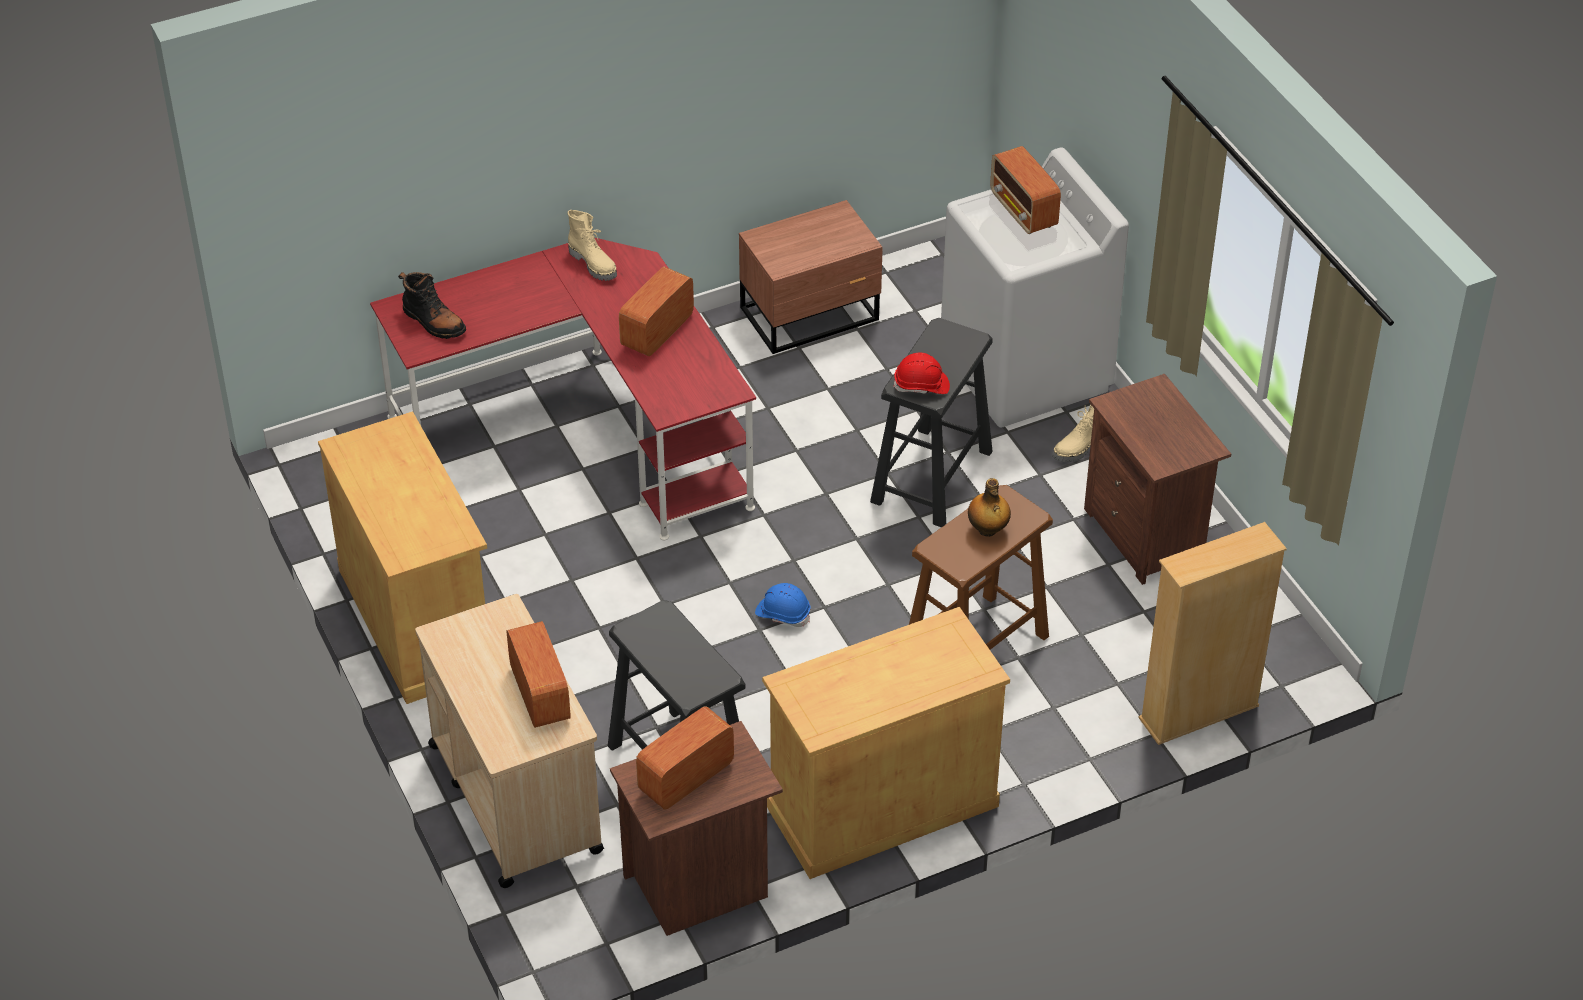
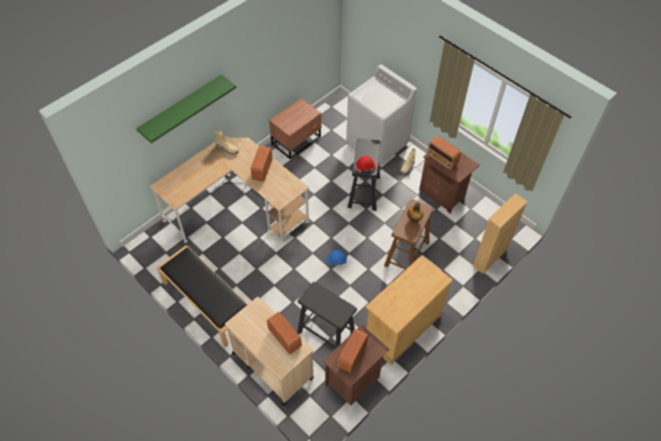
camera: 20 degrees left, 10 degrees up
beige cabinet [318,411,487,704] -> black bench [156,245,248,347]
red desk [370,238,756,540] -> beige desk [150,138,309,243]
black boot [398,272,466,339] -> none
radio [990,146,1061,234] -> radio moved to [427,136,461,169]
none -> green shelf [136,74,236,143]

